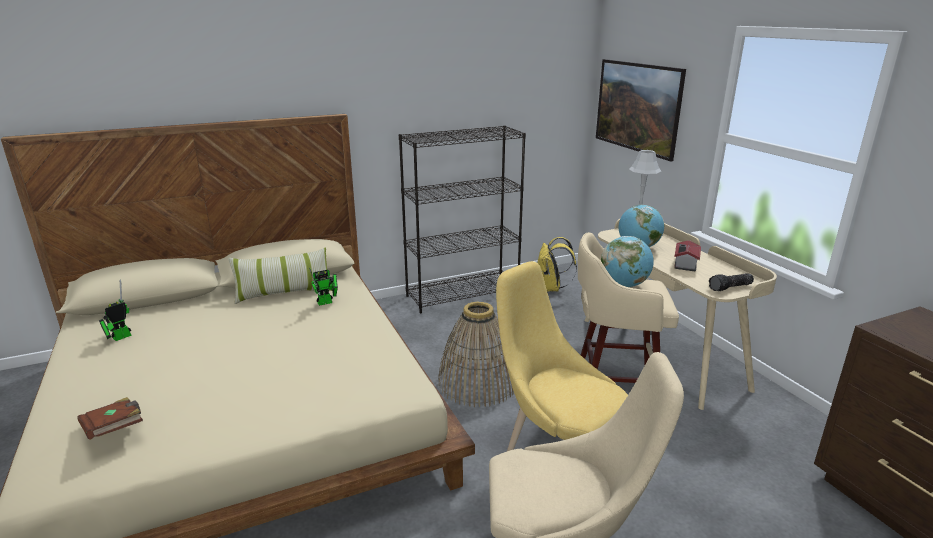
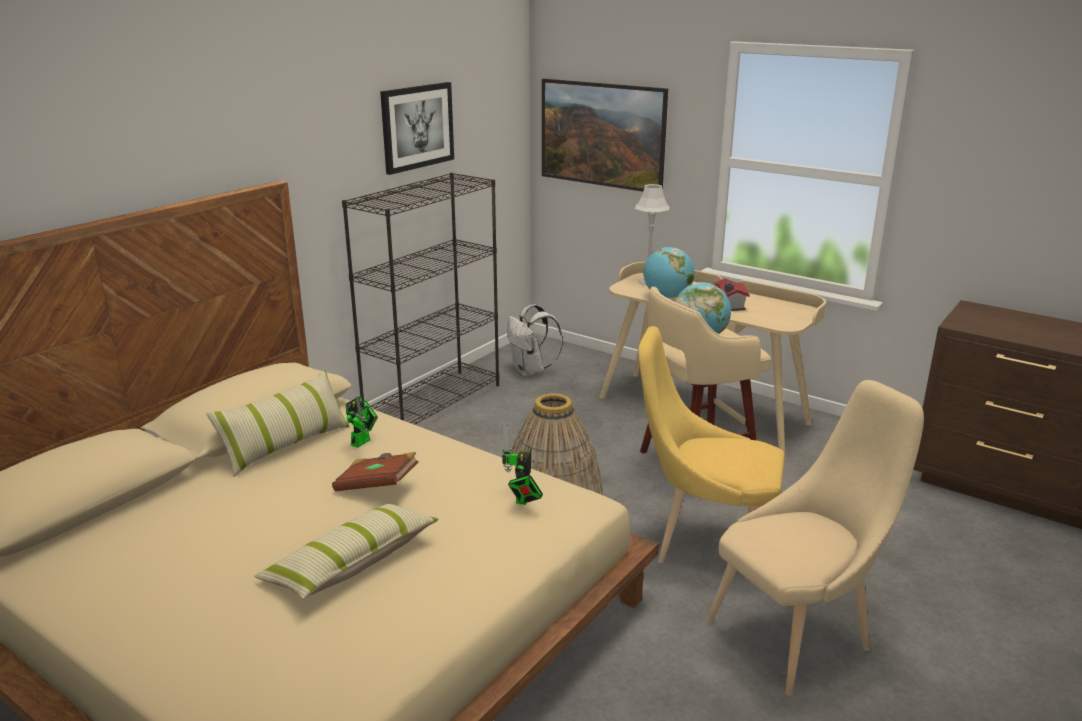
camera: 30 degrees left, 0 degrees up
brown book [77,397,143,440] -> brown book moved to [332,452,418,491]
toy robot [99,279,132,341] -> toy robot moved to [501,421,543,505]
yellow backpack [537,237,577,291] -> white backpack [507,304,563,376]
flashlight [709,273,754,291] -> none
none -> pillow [254,504,439,599]
none -> picture [380,82,454,175]

